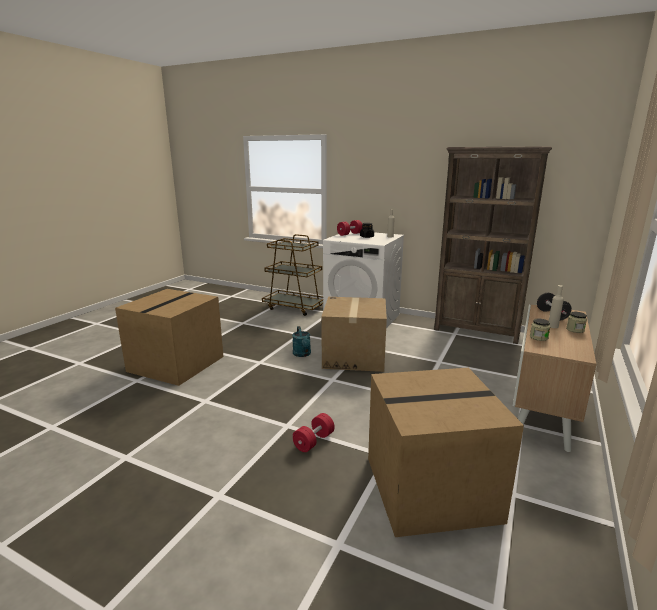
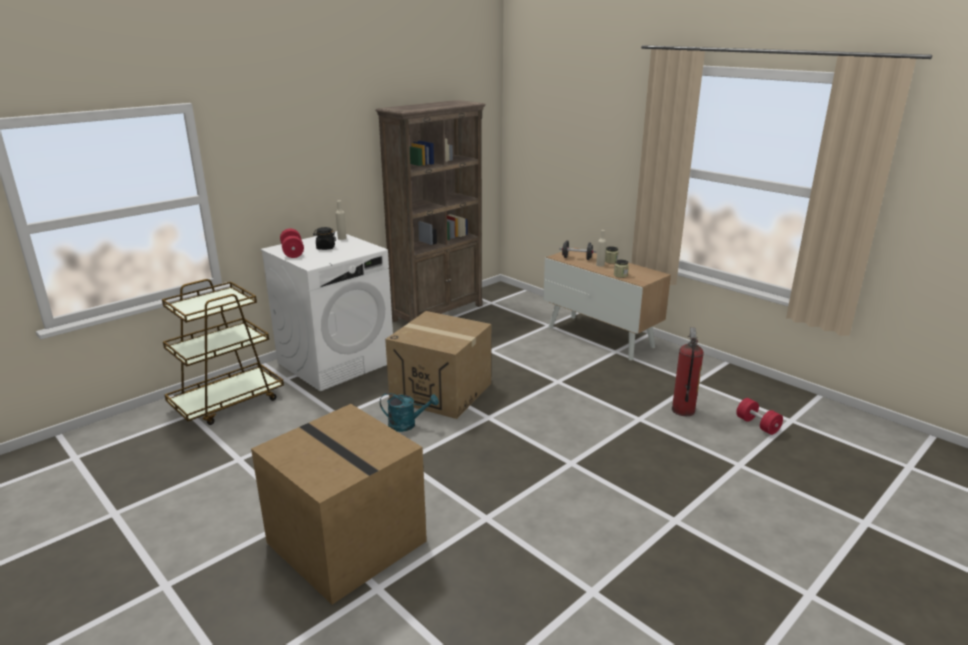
camera: 70 degrees left, 5 degrees up
red dumbbell [292,413,335,452] -> red dumbbell moved to [736,398,783,435]
cardboard box [368,368,524,537] -> fire extinguisher [672,327,704,416]

